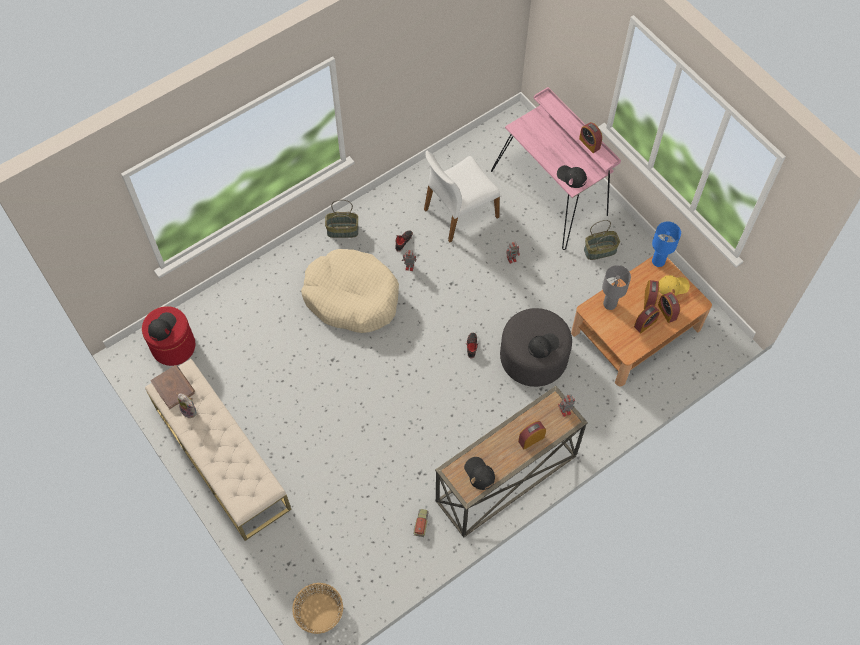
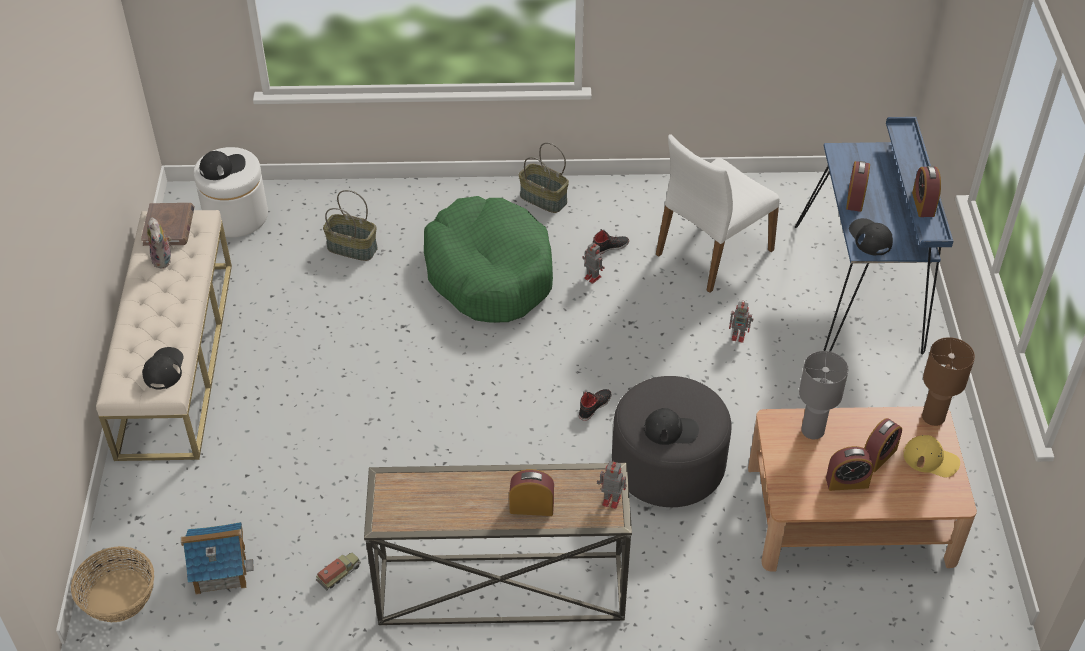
camera: 35 degrees right, 15 degrees down
red ottoman [142,306,195,366] -> white ottoman [194,147,268,237]
beige dog bed [301,249,399,333] -> green dog bed [424,196,553,323]
white chair [424,151,500,242] -> white chair turned 45 degrees counterclockwise [656,134,780,293]
black cap [464,457,495,490] -> black cap moved to [142,347,183,390]
pink desk [491,87,621,250] -> blue desk [795,117,953,355]
basket [584,220,620,260] -> basket moved to [323,190,378,261]
blue table lamp [652,222,681,267] -> brown table lamp [922,337,975,426]
alarm clock [658,292,680,323] -> alarm clock moved to [846,161,870,212]
none -> toy house [181,522,254,595]

